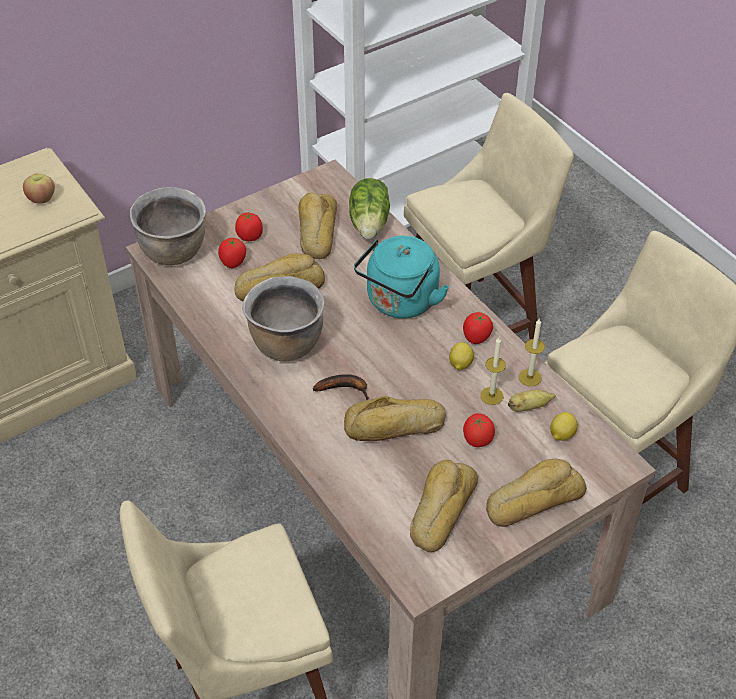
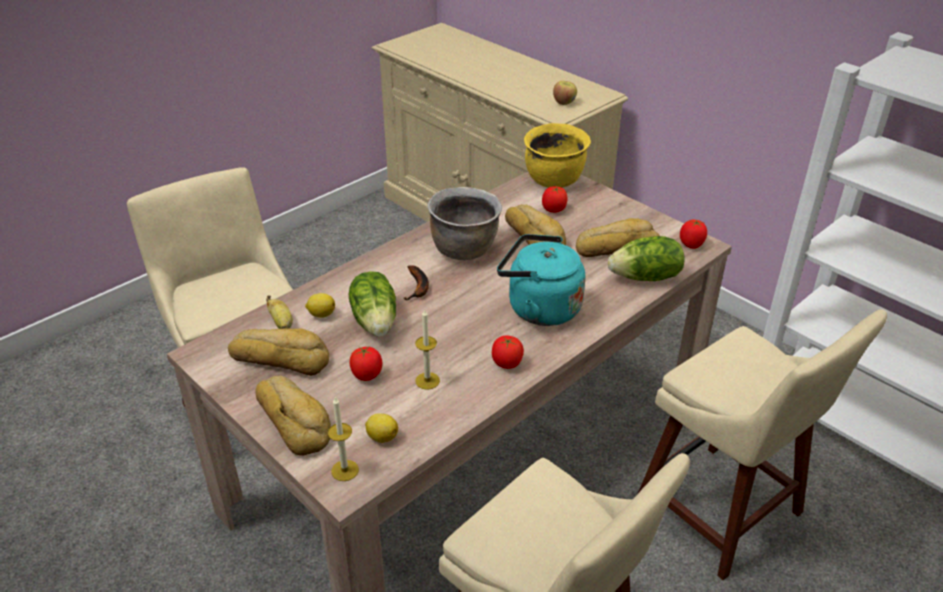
camera: 80 degrees right, 10 degrees down
brown cooking pot [130,187,206,265] -> yellow cooking pot [524,123,591,188]
tomato [235,213,263,241] -> tomato moved to [680,220,707,249]
bread [344,396,446,441] -> lettuce [349,271,396,337]
lemon [449,342,474,370] -> lemon moved to [305,293,335,318]
banana [508,390,555,412] -> banana moved to [266,295,293,329]
candle [519,319,545,386] -> candle moved to [328,397,359,481]

